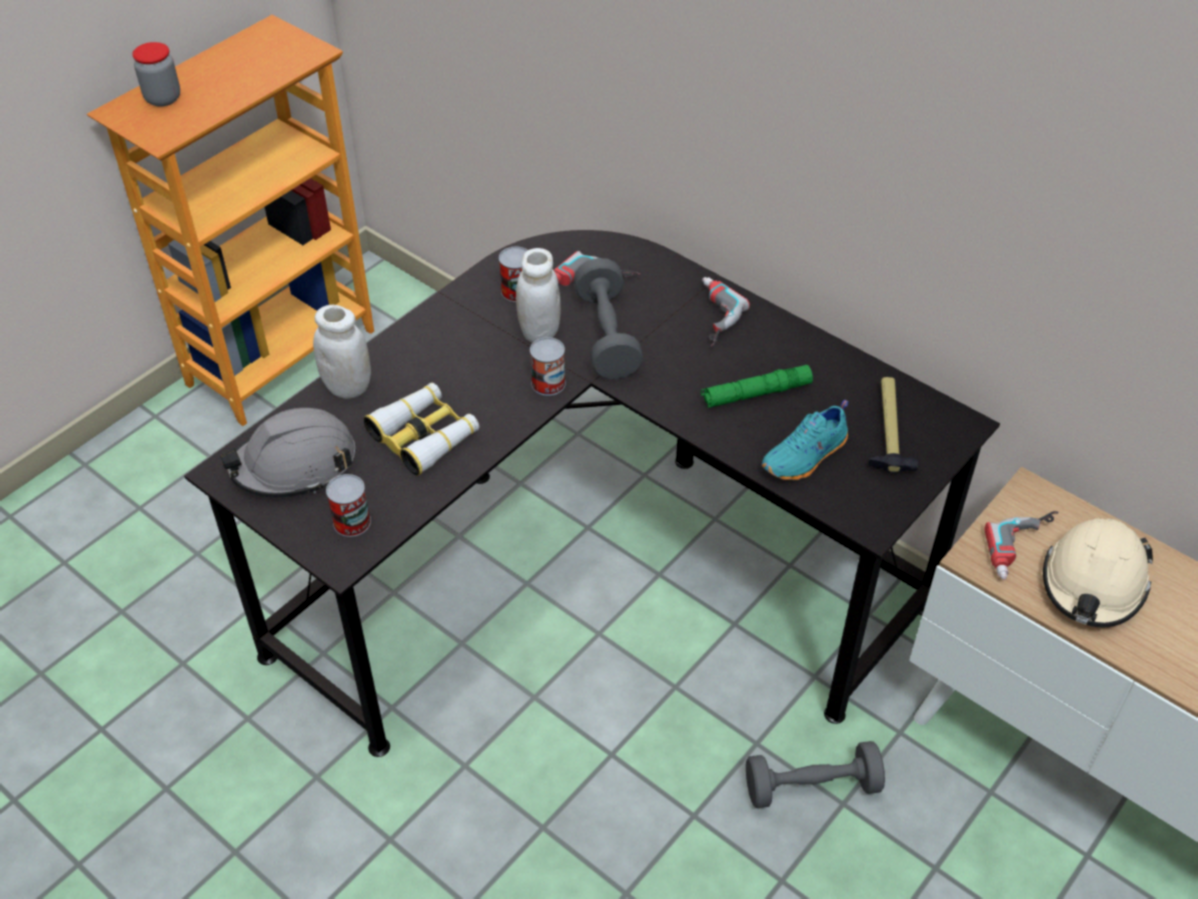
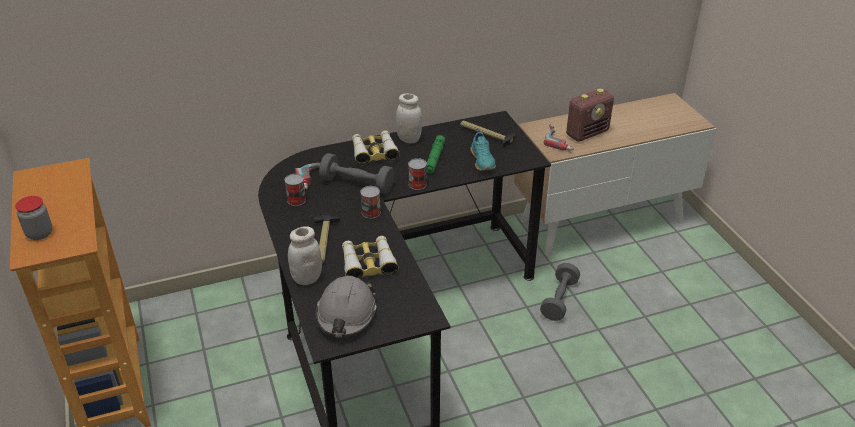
camera: 60 degrees left, 10 degrees down
can [326,474,371,537] -> can moved to [408,158,427,190]
white jar [516,248,561,343] -> white jar moved to [396,93,422,143]
power drill [702,277,750,347] -> binoculars [352,131,400,165]
beige hard hat [1043,518,1153,627] -> radio [566,88,614,142]
none -> hammer [314,214,340,263]

